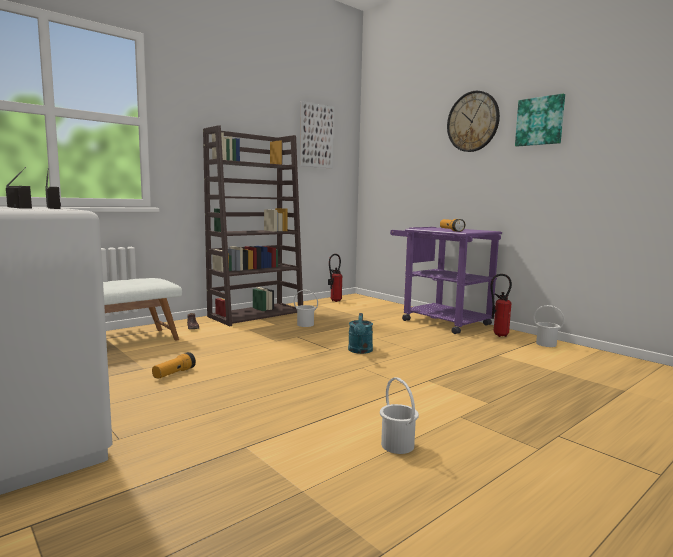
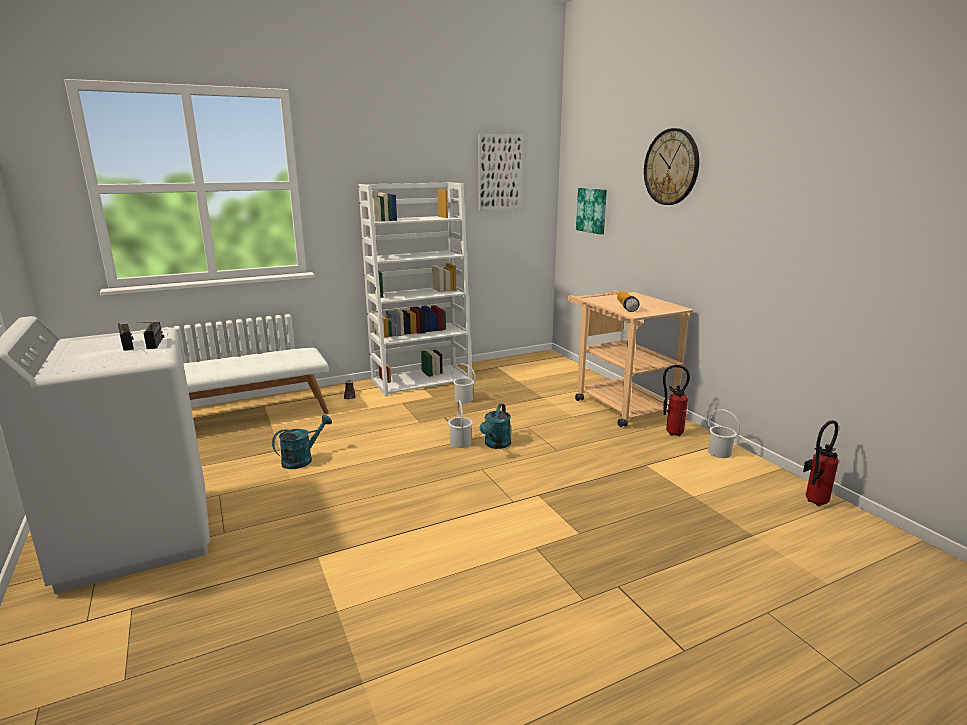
camera: 15 degrees right, 10 degrees up
flashlight [152,352,196,379] -> turquoise watering can [272,415,332,469]
brown bookcase [203,125,303,326] -> white bookcase [358,182,472,397]
fire extinguisher [328,254,342,302] -> fire extinguisher moved to [803,420,839,507]
white bucket [380,377,419,454] -> white bucket moved to [448,400,473,448]
purple cart [390,227,502,334] -> beige cart [568,290,693,427]
picture [515,94,565,147] -> picture moved to [576,188,607,234]

